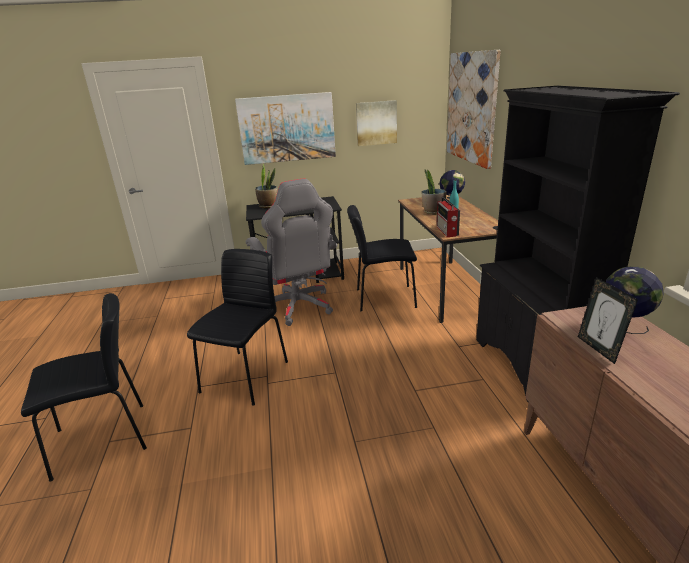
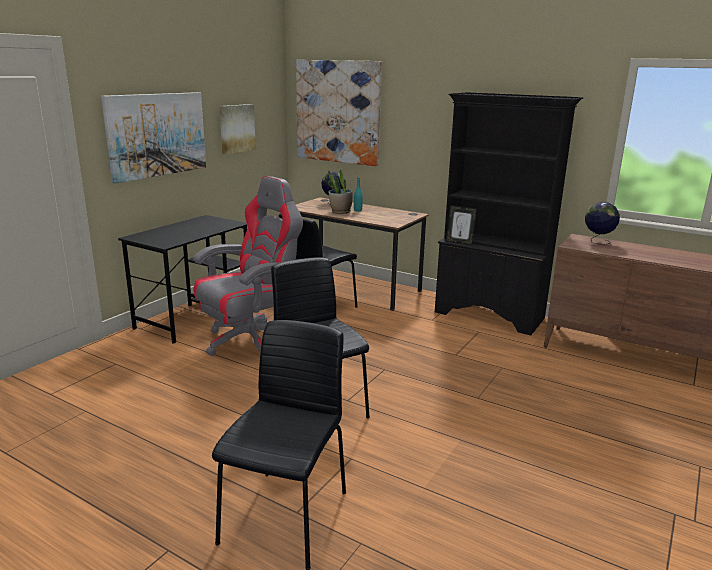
camera: 50 degrees left, 5 degrees down
grey office chair [246,179,338,326] -> grey office chair turned 60 degrees counterclockwise [193,176,303,357]
potted plant [255,164,277,209] -> none
radio [437,196,460,237] -> none
picture frame [578,277,638,364] -> picture frame moved to [446,205,477,245]

